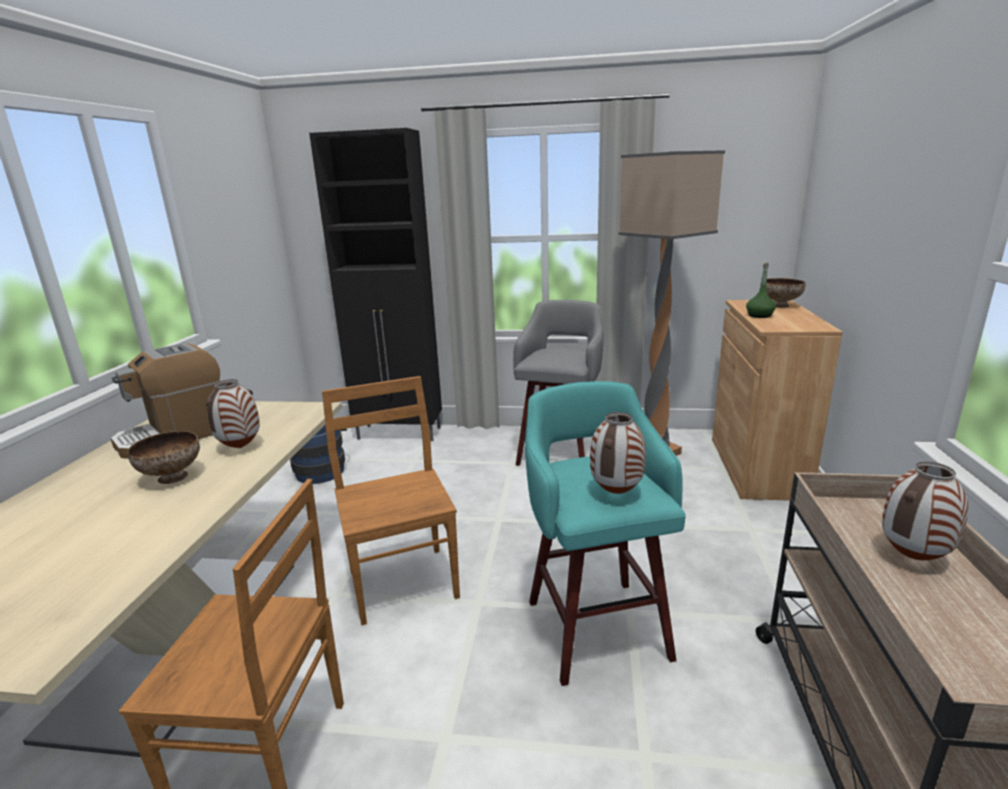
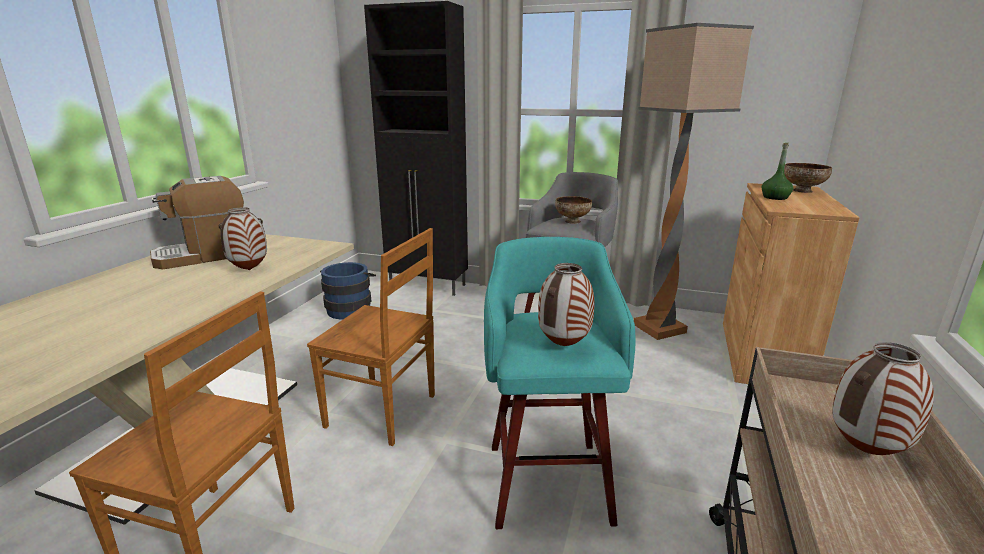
camera: 10 degrees right, 0 degrees up
bowl [127,431,200,484] -> bowl moved to [555,196,592,224]
brown chair [322,376,460,625] -> brown chair turned 120 degrees clockwise [307,228,435,446]

